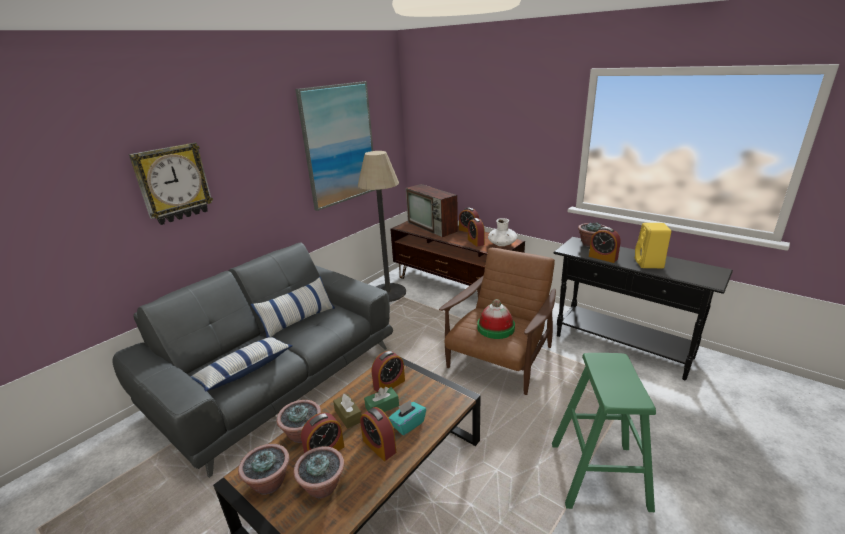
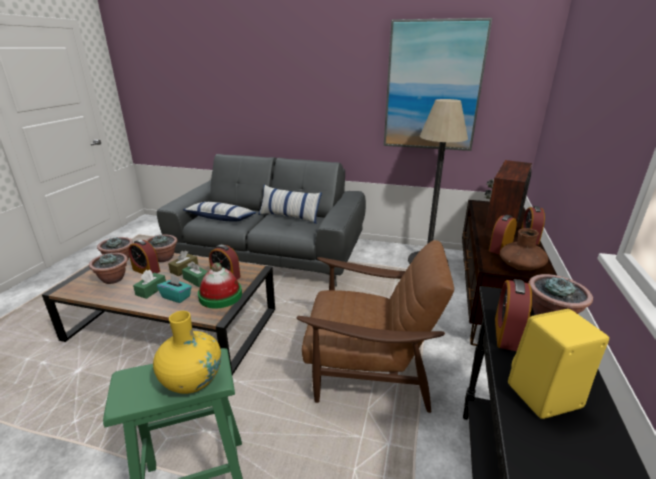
camera: 65 degrees right, 0 degrees up
wall clock [129,143,213,225] -> none
alarm clock [360,407,396,461] -> green tissue box [133,270,166,299]
hat [477,299,515,339] -> hat moved to [198,263,242,309]
white vase [488,218,518,246] -> brown vase [500,228,548,270]
none -> yellow vase [153,311,221,394]

